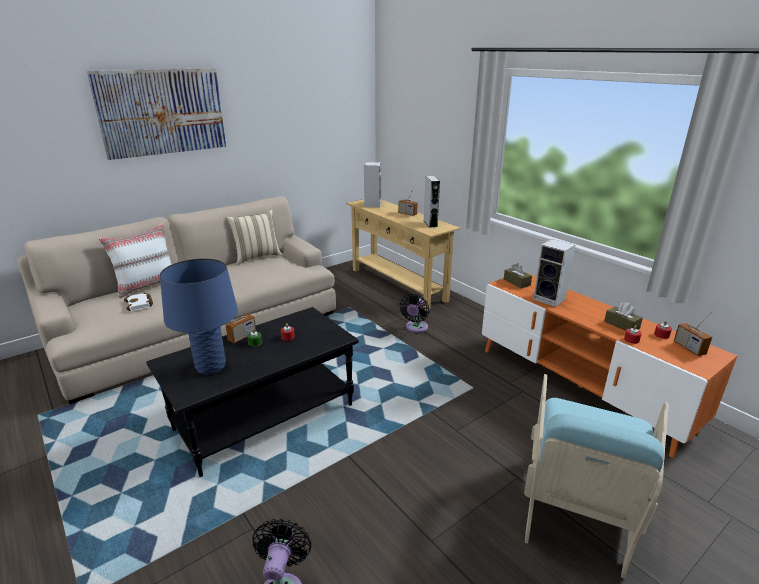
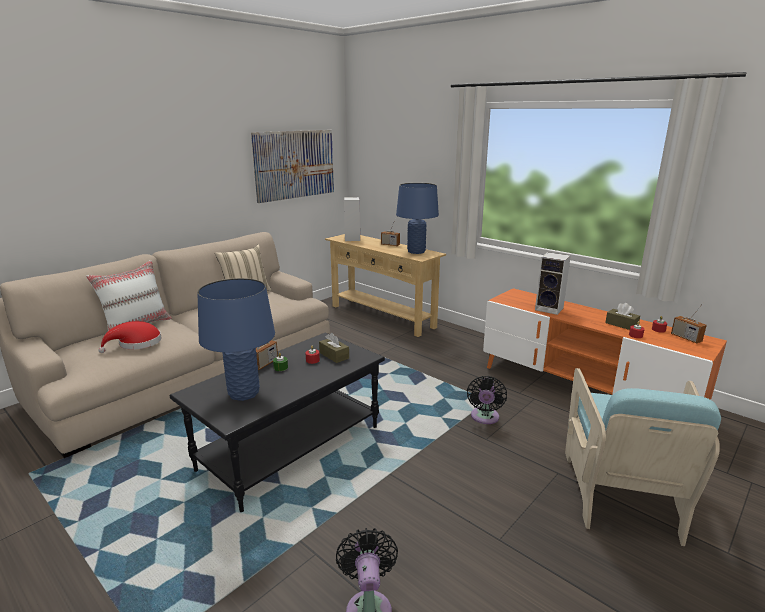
camera: 10 degrees left, 5 degrees down
picture [87,68,226,160] -> picture moved to [251,130,334,203]
white book [124,293,153,311] -> red hat [98,321,162,353]
black fan [400,294,429,333] -> black fan moved to [467,376,507,424]
grey speaker [424,176,440,228] -> blue table lamp [396,183,439,254]
brown tissue box [504,263,532,288] -> brown tissue box moved to [319,333,349,363]

